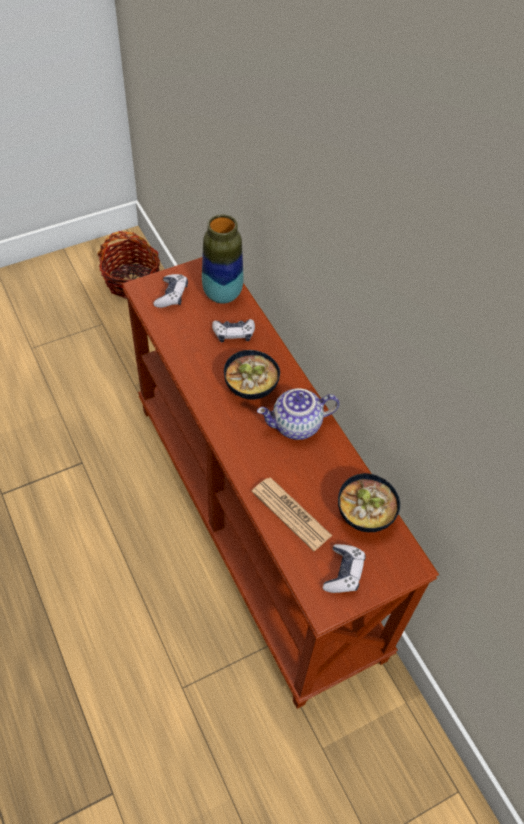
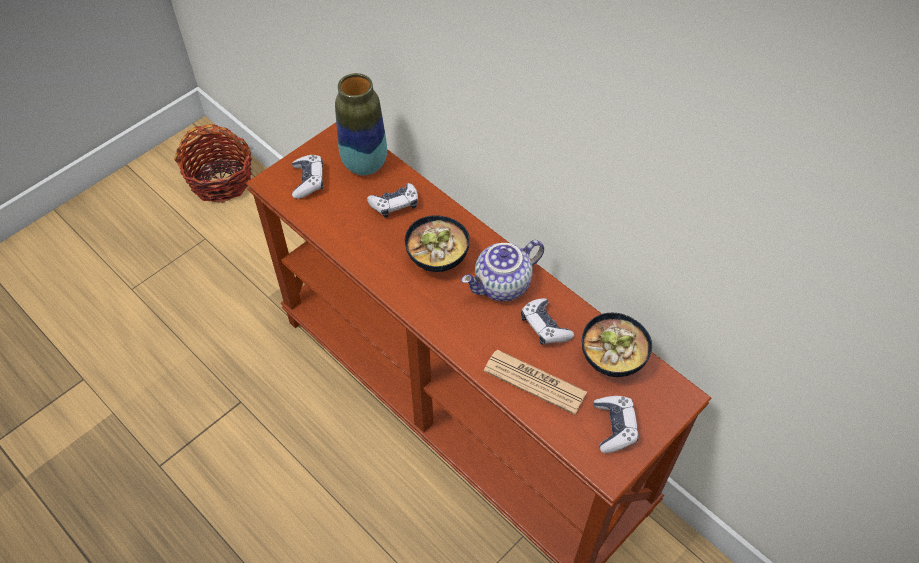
camera: 15 degrees left, 0 degrees up
none -> game controller [521,298,574,345]

